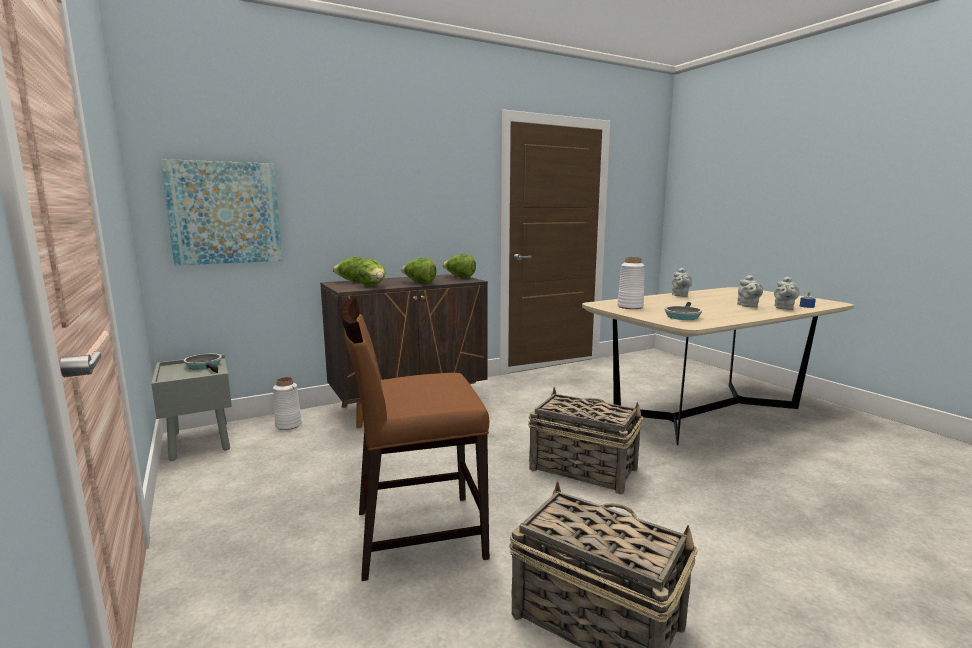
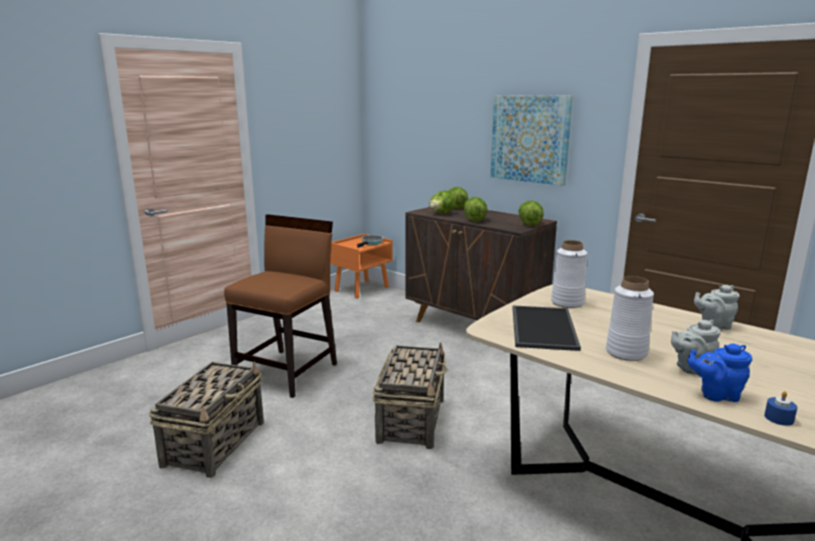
camera: 70 degrees right, 5 degrees up
grey nightstand [151,354,232,461] -> orange nightstand [330,234,393,298]
picture [161,159,282,265] -> picture moved to [491,95,573,186]
white vase [273,377,302,430] -> white vase moved to [606,276,654,361]
brown chair [341,298,489,581] -> brown chair turned 60 degrees clockwise [224,215,337,398]
frying pan [665,302,702,320] -> tray [512,306,581,351]
grey teapot [774,277,800,310] -> blue teapot [688,344,752,402]

